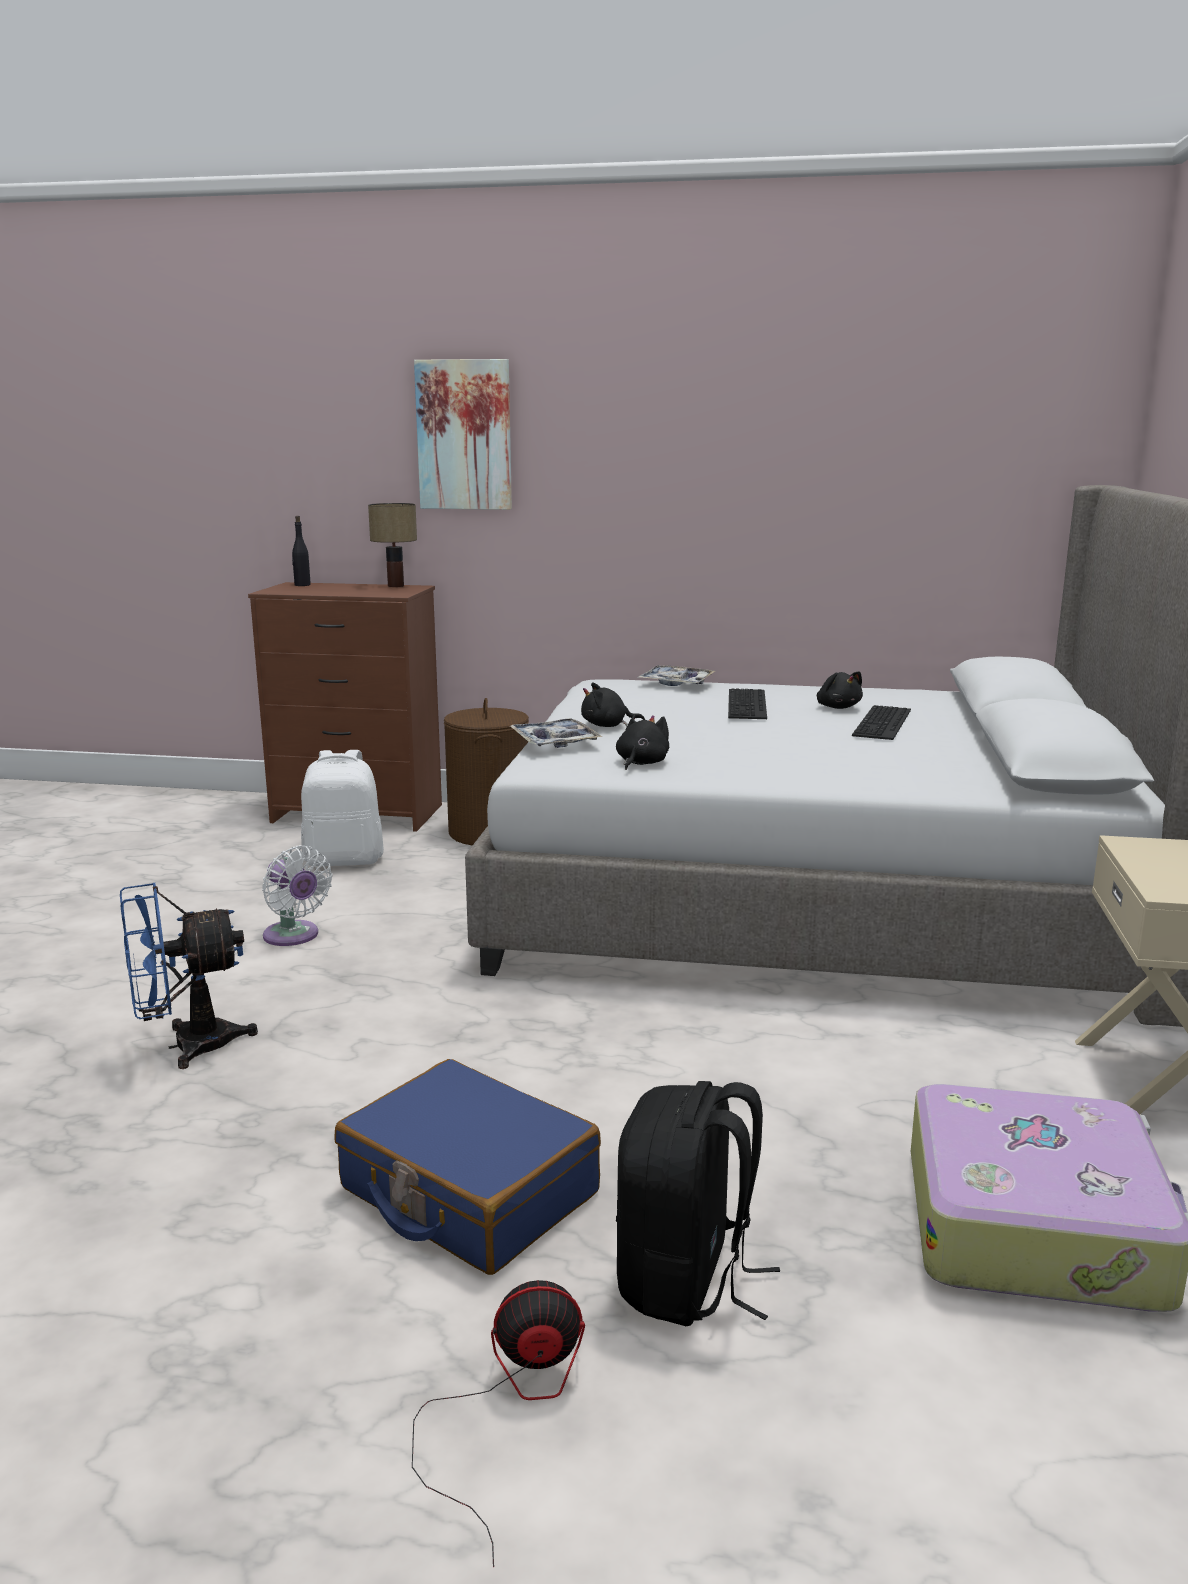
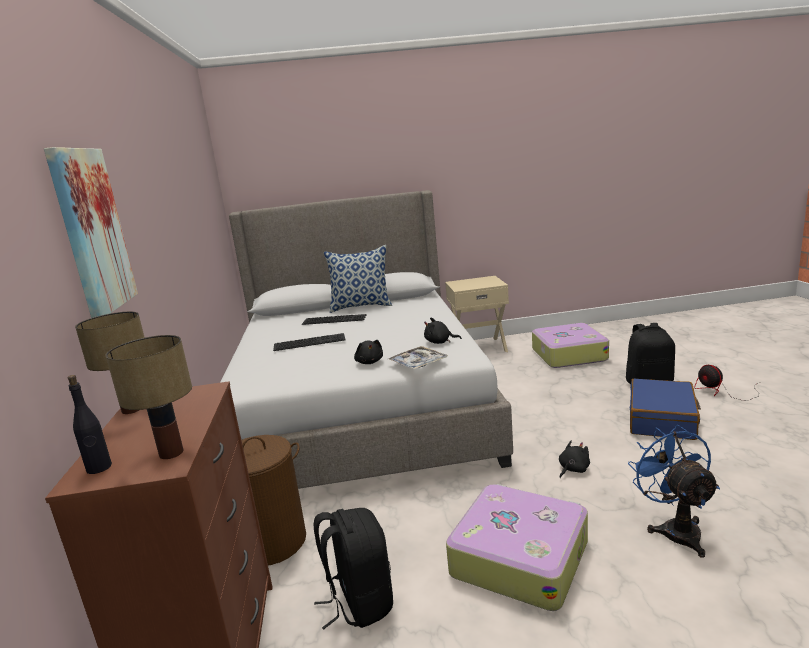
camera: 105 degrees left, 0 degrees up
blue fan [120,883,258,1069] -> blue fan turned 150 degrees counterclockwise [628,425,720,558]
white fan [262,845,333,946] -> suitcase [446,484,588,611]
white backpack [301,750,384,866] -> black backpack [314,508,393,629]
tray [637,666,715,686] -> none
black plush toy [817,671,863,709] -> black plush toy moved to [559,441,590,478]
none -> table lamp [106,335,192,459]
none -> pillow [324,245,392,313]

